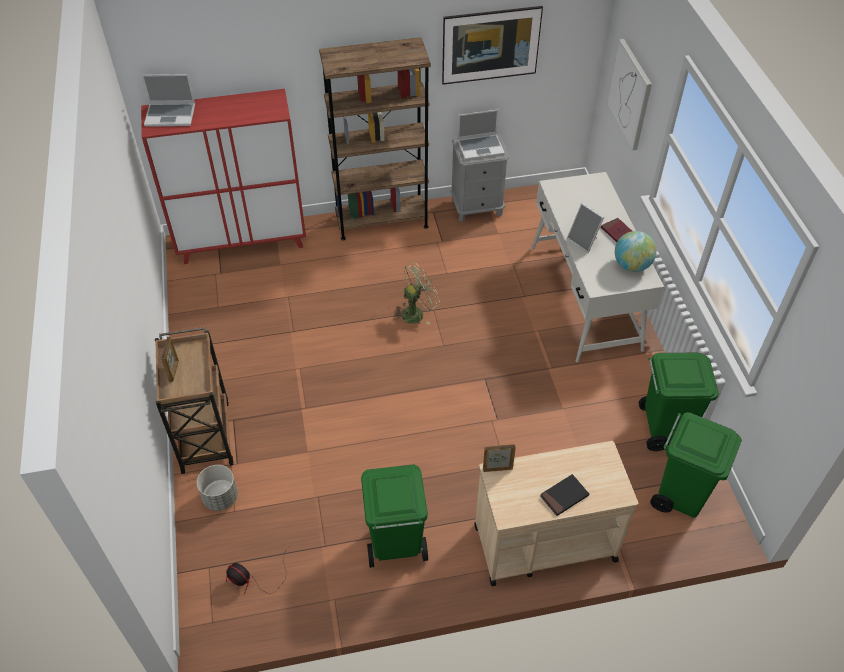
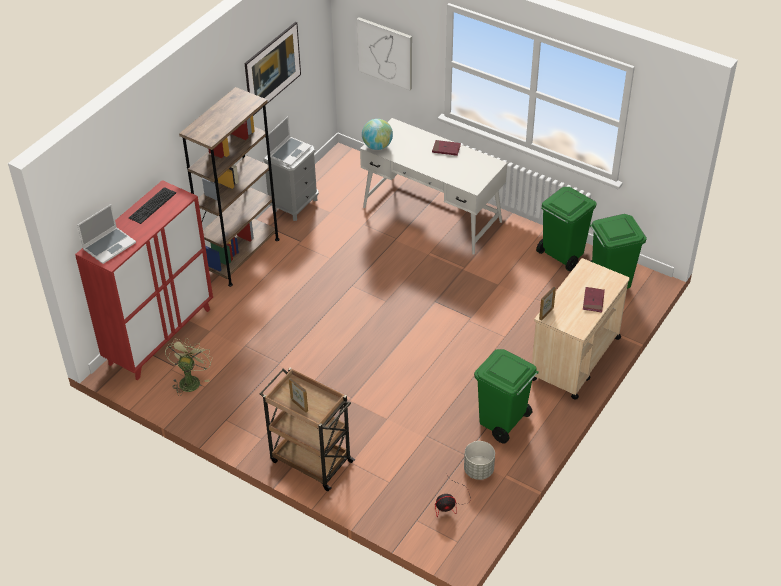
camera: 45 degrees left, 5 degrees down
grey planter [197,465,238,511] -> grey planter moved to [464,441,495,480]
green fan [395,263,440,325] -> green fan moved to [165,338,212,396]
black book [540,474,589,516] -> red book [583,287,605,312]
picture frame [567,203,604,253] -> none
globe [615,231,657,272] -> globe moved to [362,119,393,150]
none -> keyboard [129,187,176,224]

